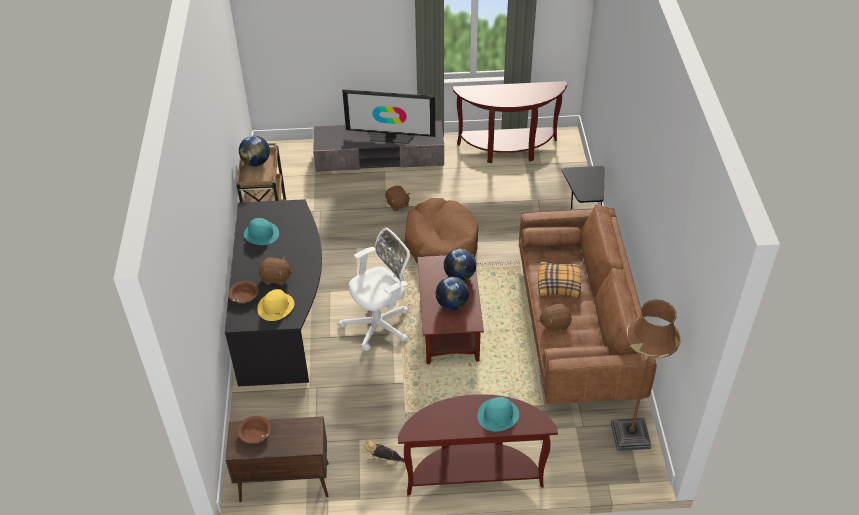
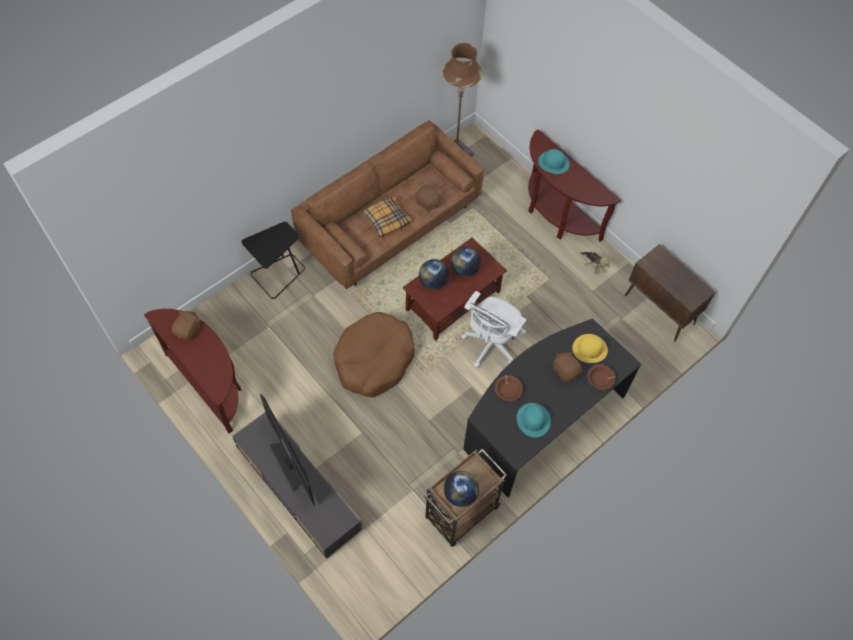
camera: 130 degrees left, 15 degrees up
brown bowl [238,416,271,443] -> brown bowl moved to [495,375,523,401]
white office chair [338,228,410,351] -> white office chair turned 75 degrees counterclockwise [461,291,526,368]
brown plush toy [385,186,410,211] -> brown plush toy moved to [172,311,201,340]

